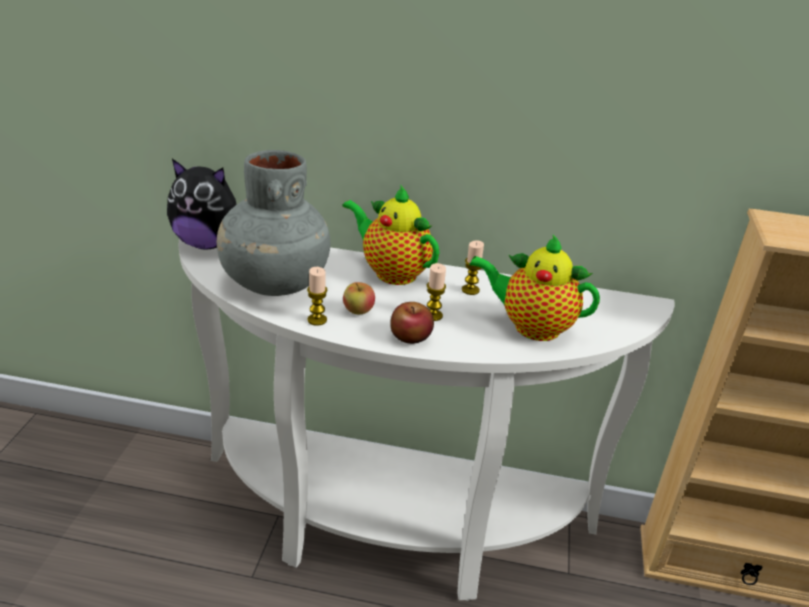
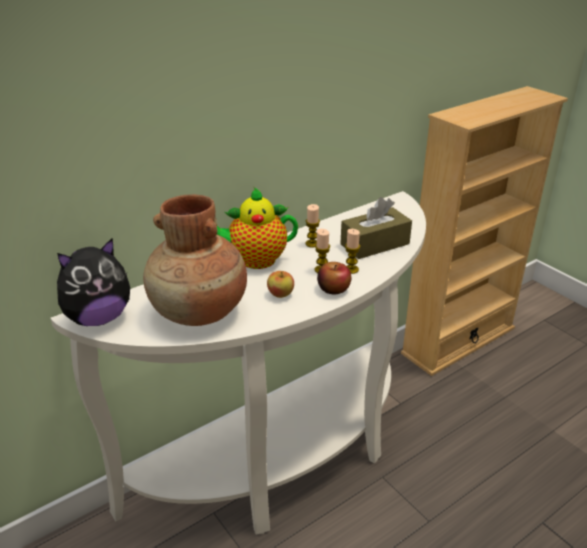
camera: 45 degrees left, 0 degrees up
grey vase [217,150,330,296] -> brown vase [143,194,247,326]
candle [307,267,328,326] -> candle moved to [345,229,360,274]
teapot [469,235,600,341] -> brown tissue box [340,197,412,259]

